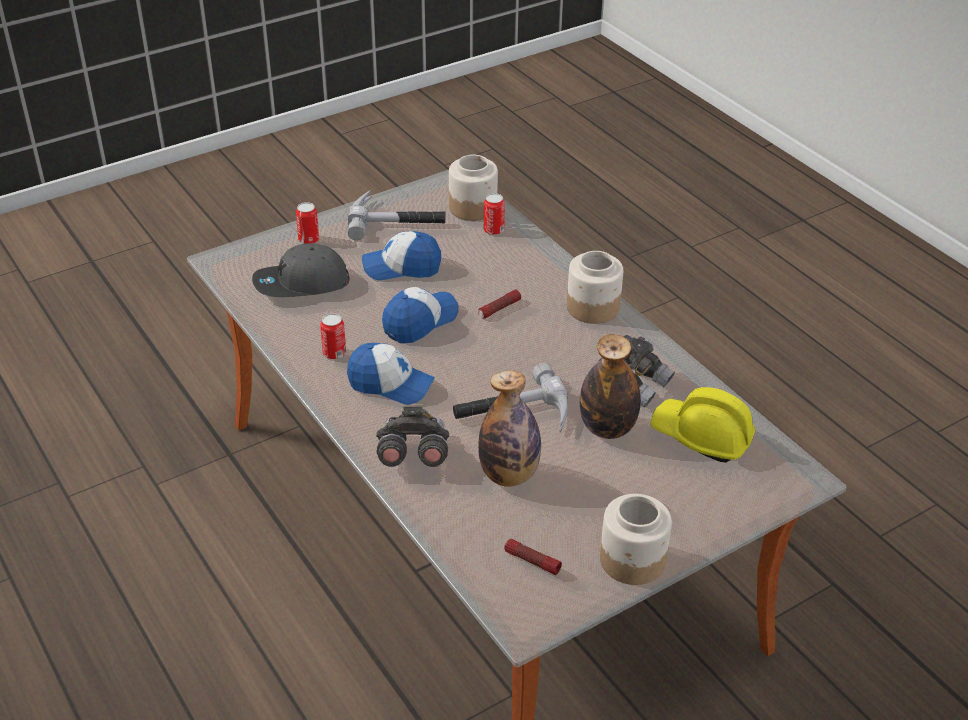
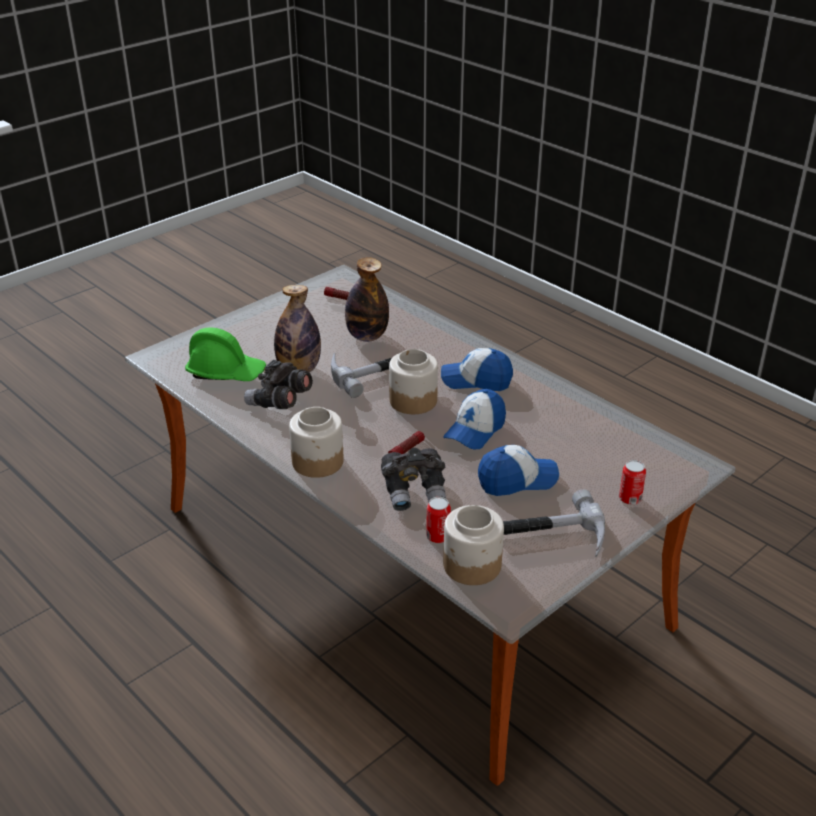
camera: 170 degrees right, 5 degrees down
grey cap [252,243,350,297] -> none
can [320,313,346,359] -> none
grey binoculars [376,407,449,467] -> grey binoculars moved to [381,448,446,511]
jar [600,494,672,585] -> jar moved to [389,349,438,414]
yellow hard hat [650,387,755,463] -> green hard hat [185,327,266,381]

